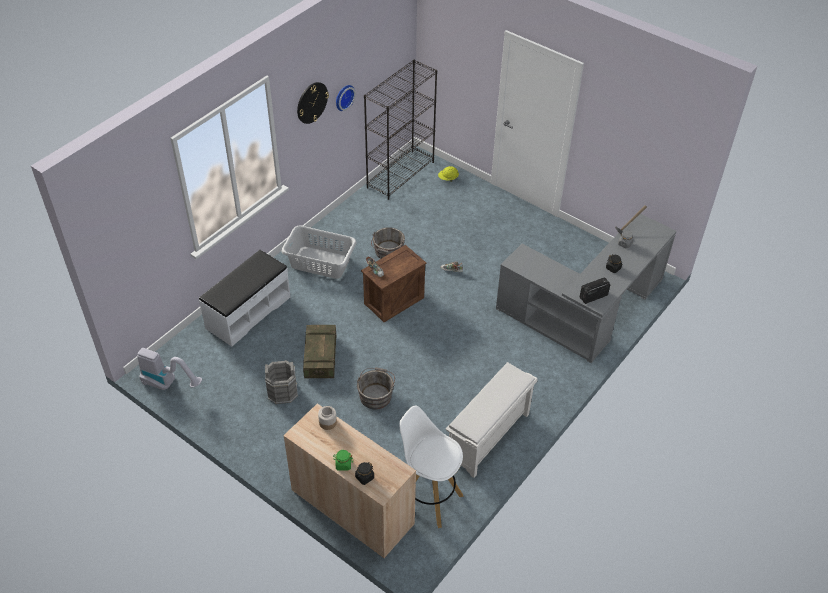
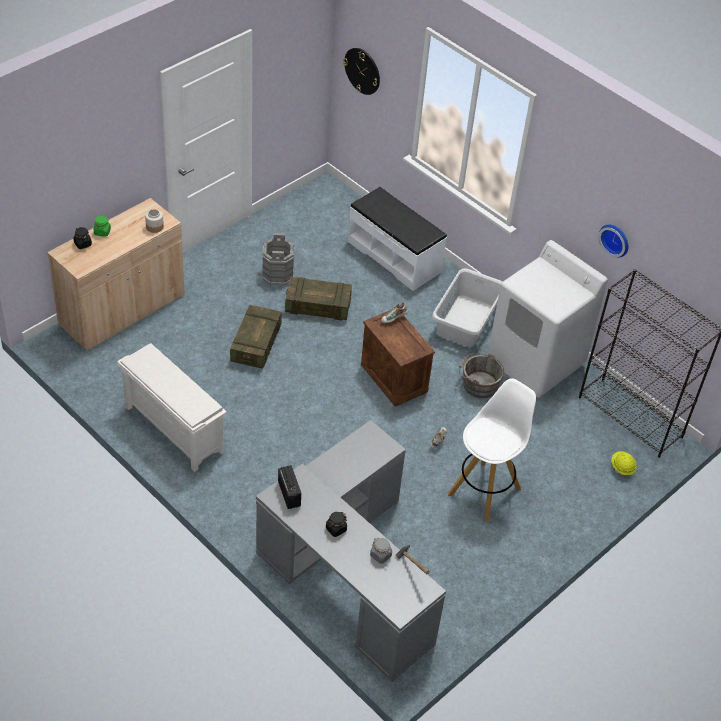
camera: 95 degrees right, 0 degrees up
vacuum cleaner [137,348,202,390] -> none
wall clock [297,82,329,124] -> wall clock moved to [343,48,380,95]
grey bucket [357,367,395,409] -> crate [230,305,282,369]
white stool [399,406,464,528] -> white stool moved to [448,378,536,522]
none -> white washing machine [487,240,608,398]

